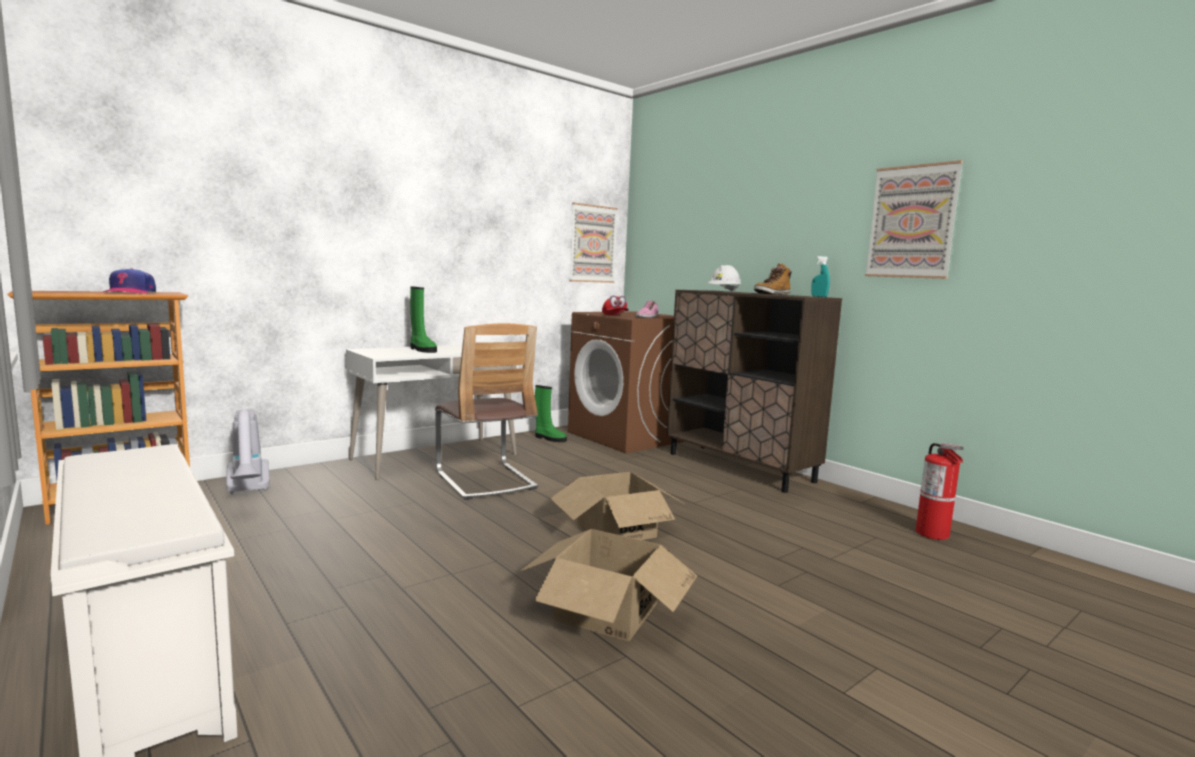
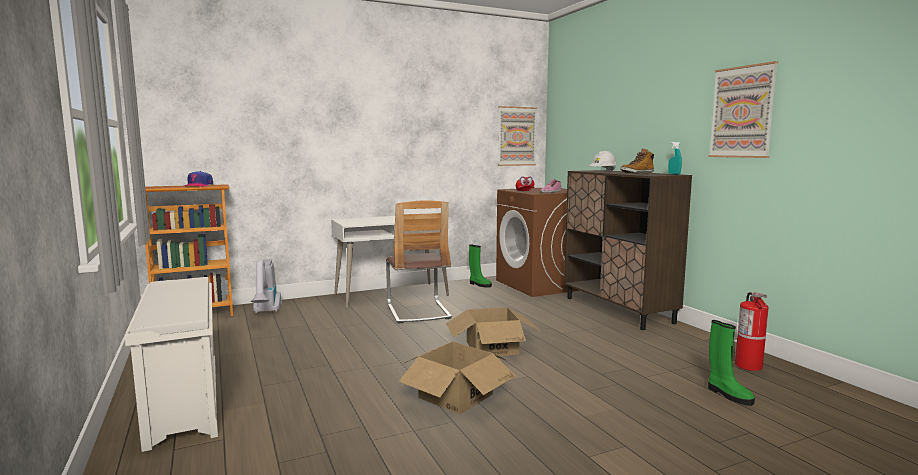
camera: 15 degrees right, 0 degrees up
green boot [410,286,437,353] -> green boot moved to [708,320,755,406]

